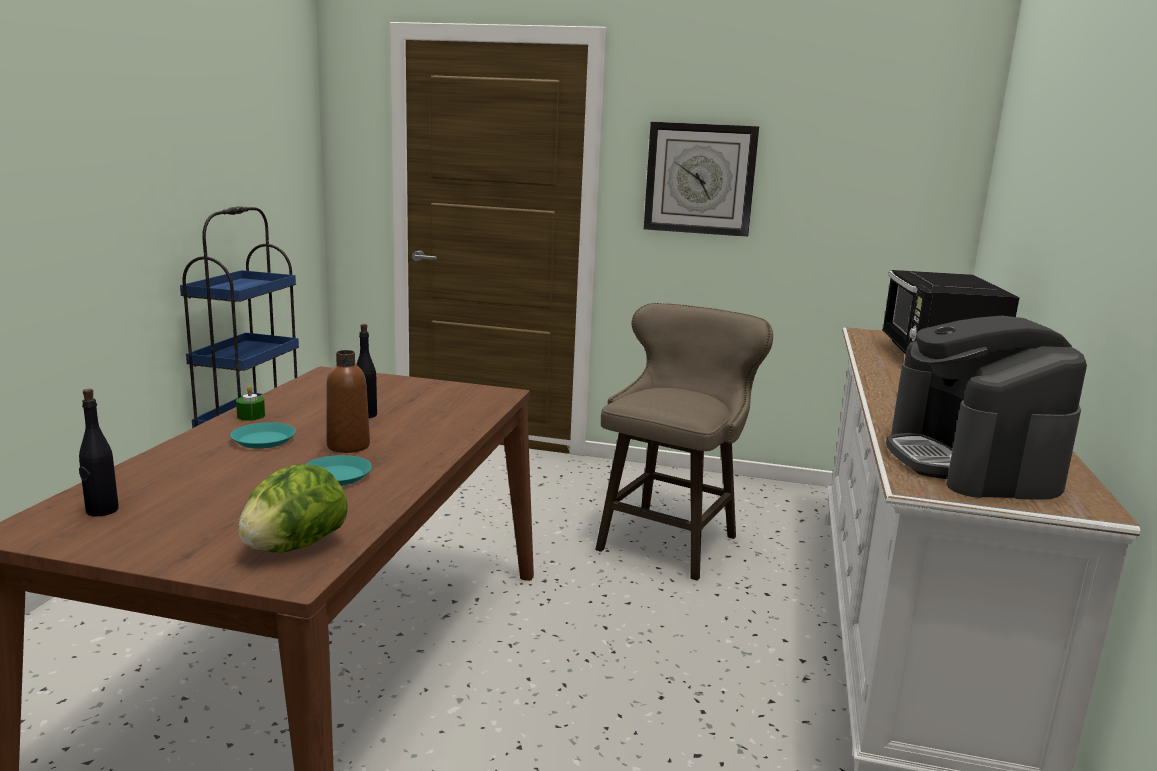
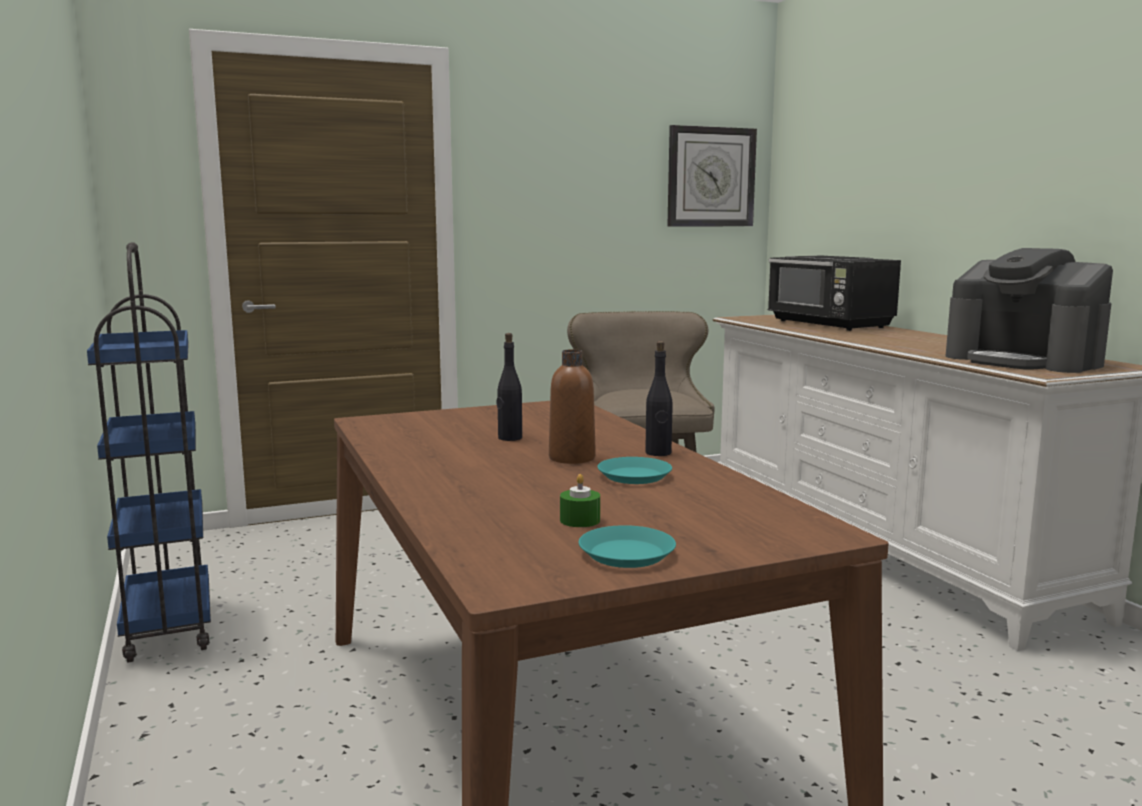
camera: 35 degrees left, 5 degrees down
black bottle [79,389,119,516] -> black bottle moved to [645,341,673,456]
turquoise plate [230,422,296,449] -> turquoise plate moved to [579,525,676,568]
green candle [236,386,265,421] -> green candle moved to [560,474,600,527]
lettuce [238,464,348,552] -> none
wall clock [644,122,759,237] -> wall clock moved to [667,125,757,227]

